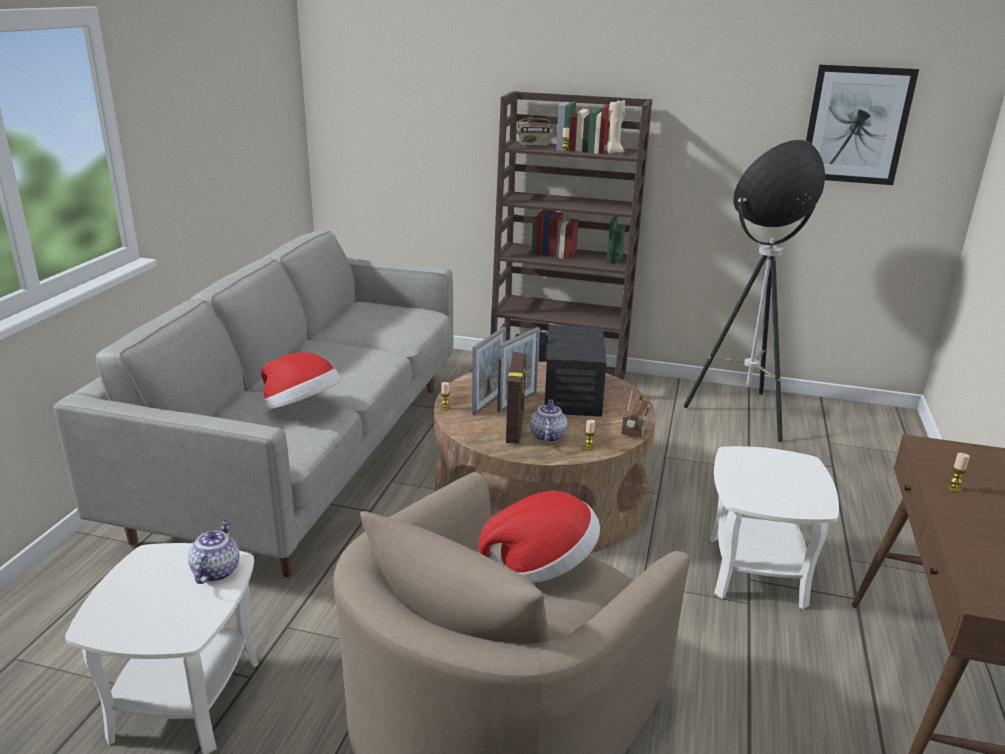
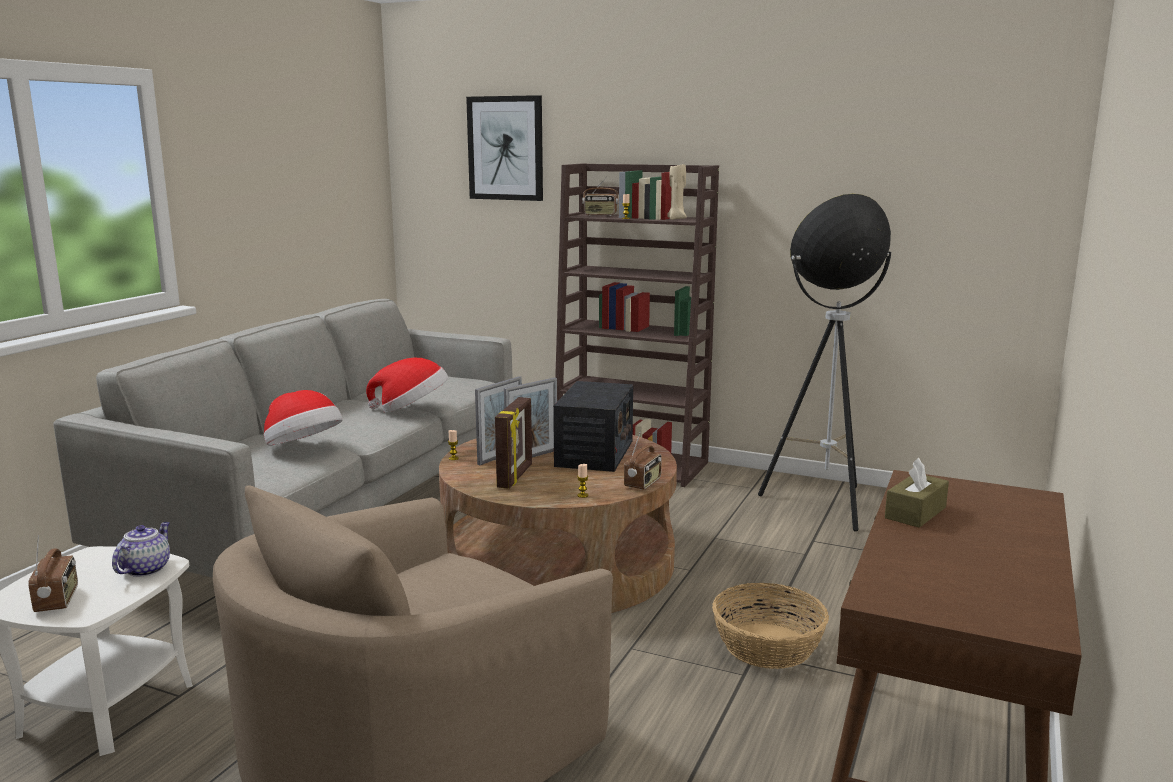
camera: 10 degrees right, 10 degrees down
hat [479,491,600,583] -> hat moved to [366,358,448,413]
teapot [530,399,567,442] -> none
white side table [710,446,839,609] -> basket [712,583,829,669]
picture [806,65,919,185] -> picture moved to [466,95,543,201]
candle [946,453,970,492] -> brown tissue box [885,458,949,528]
none -> radio [29,535,78,612]

